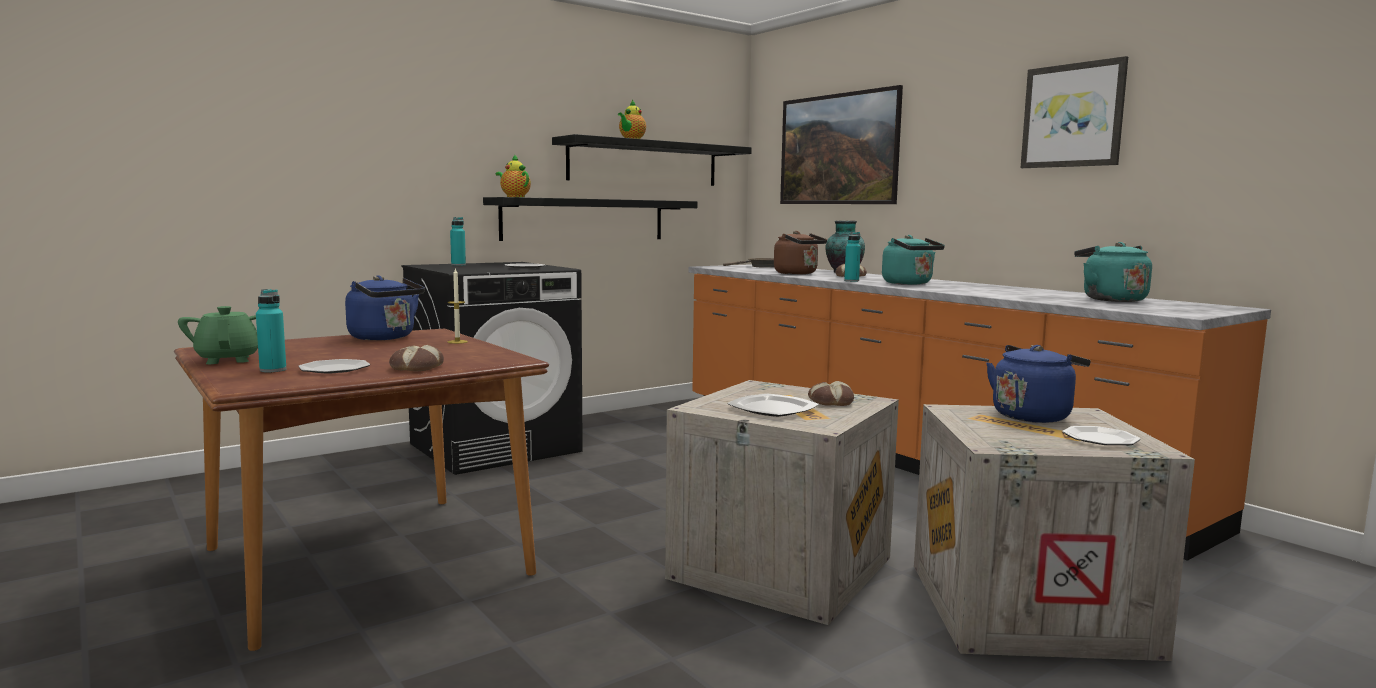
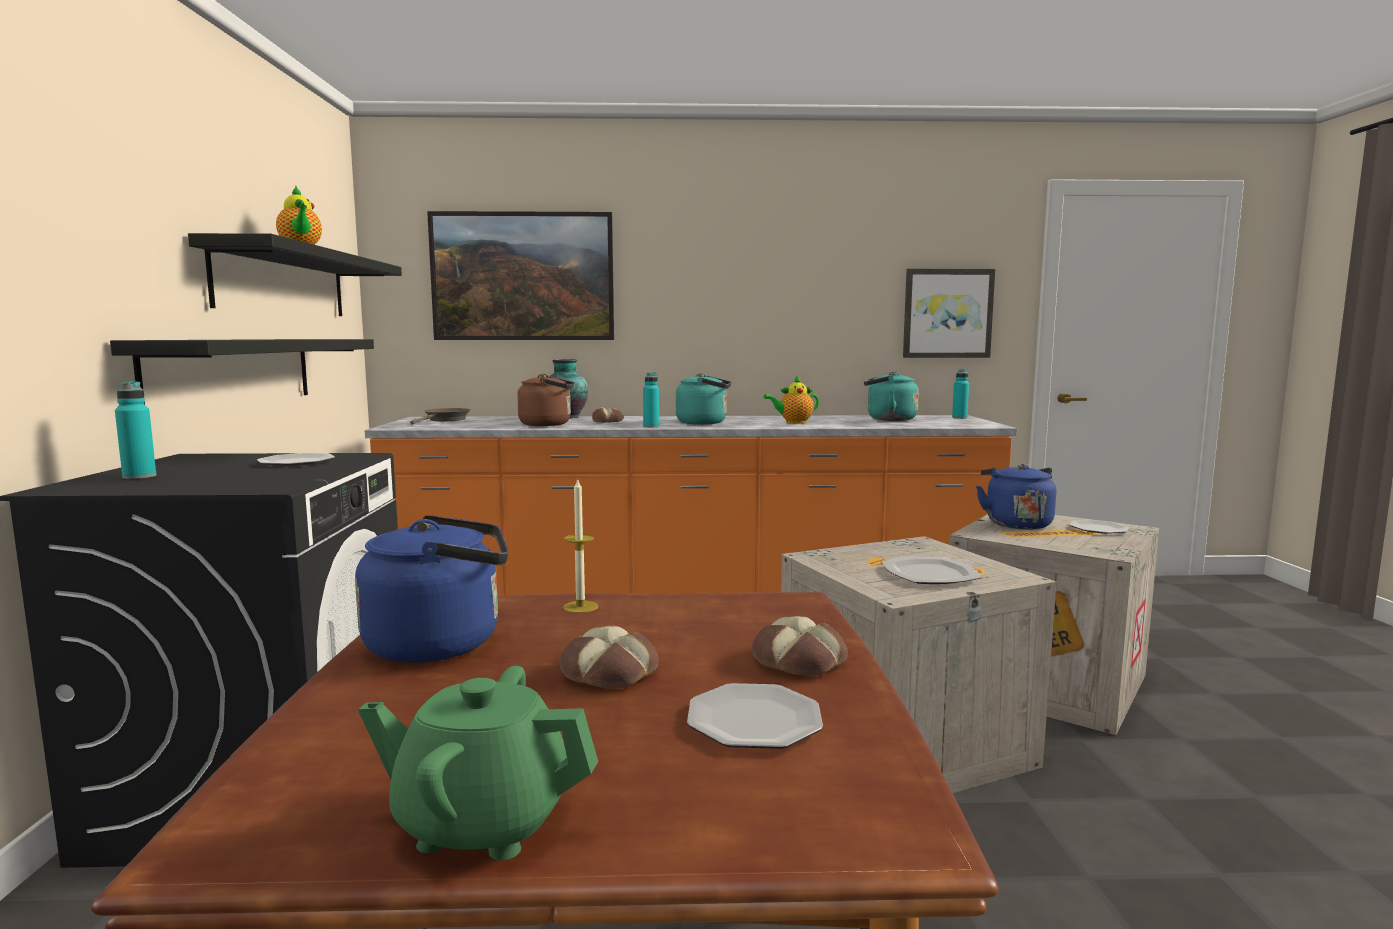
camera: 55 degrees left, 0 degrees up
turquoise bottle [256,289,286,372] -> turquoise bottle moved to [952,369,969,419]
teapot [496,154,531,197] -> teapot moved to [764,375,819,423]
bread [808,381,854,406] -> bread moved to [560,626,659,689]
picture [1021,56,1128,168] -> picture moved to [903,269,995,358]

